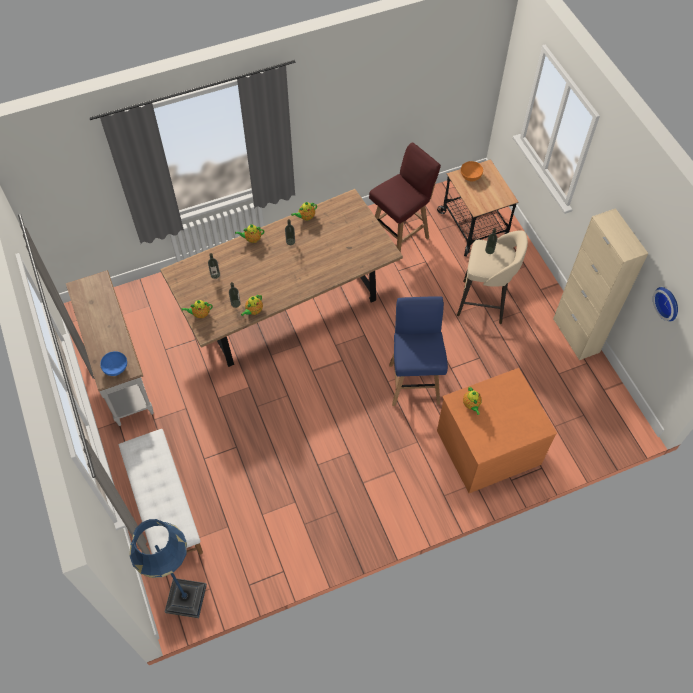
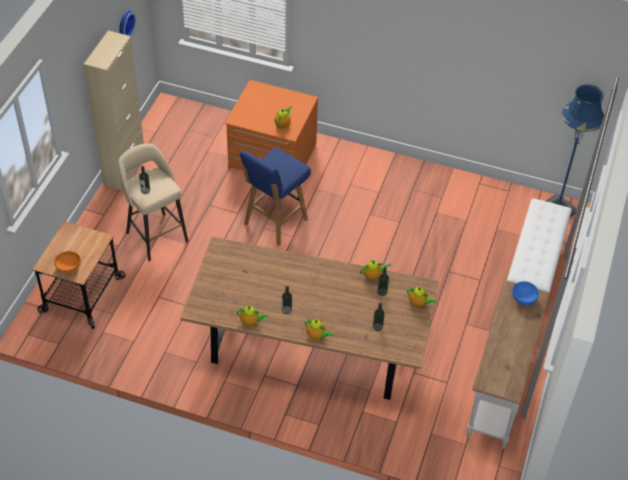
camera: 140 degrees left, 10 degrees down
red stool [369,142,441,261] -> none

